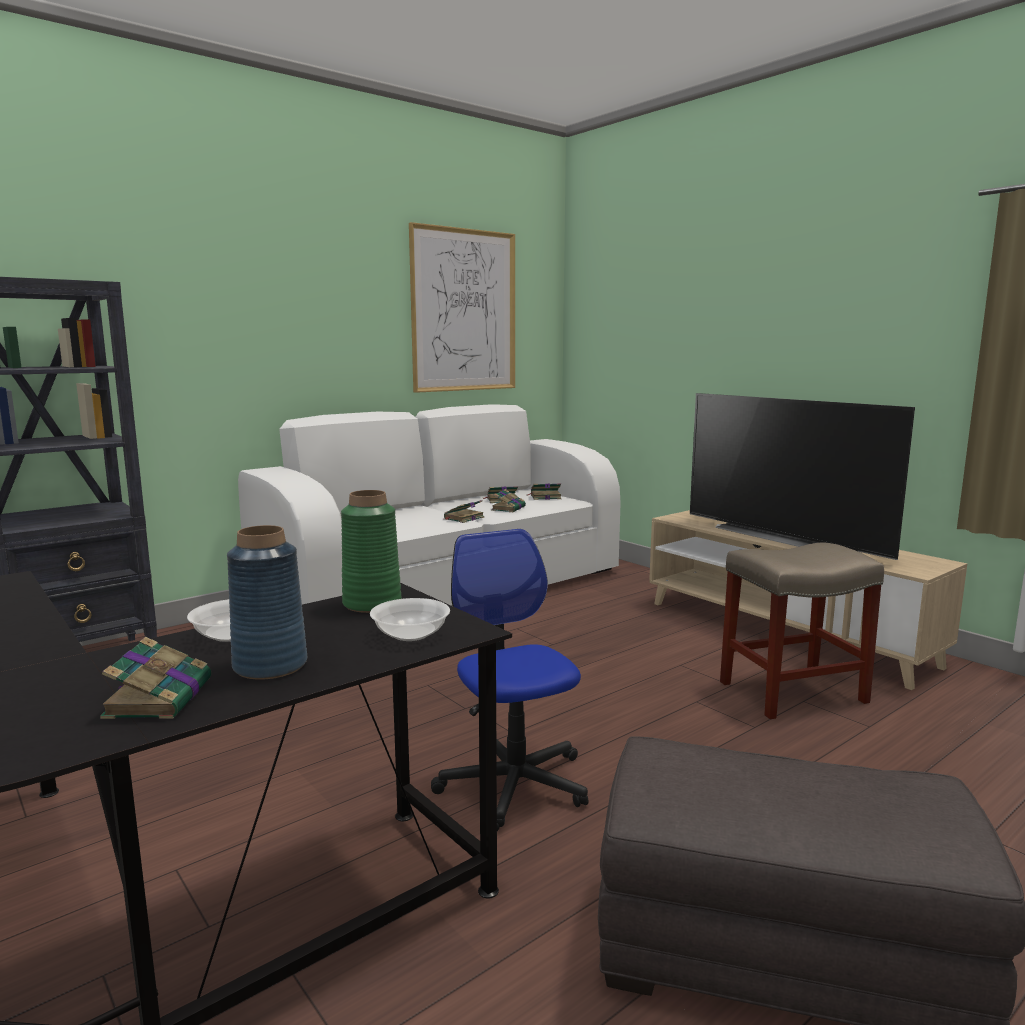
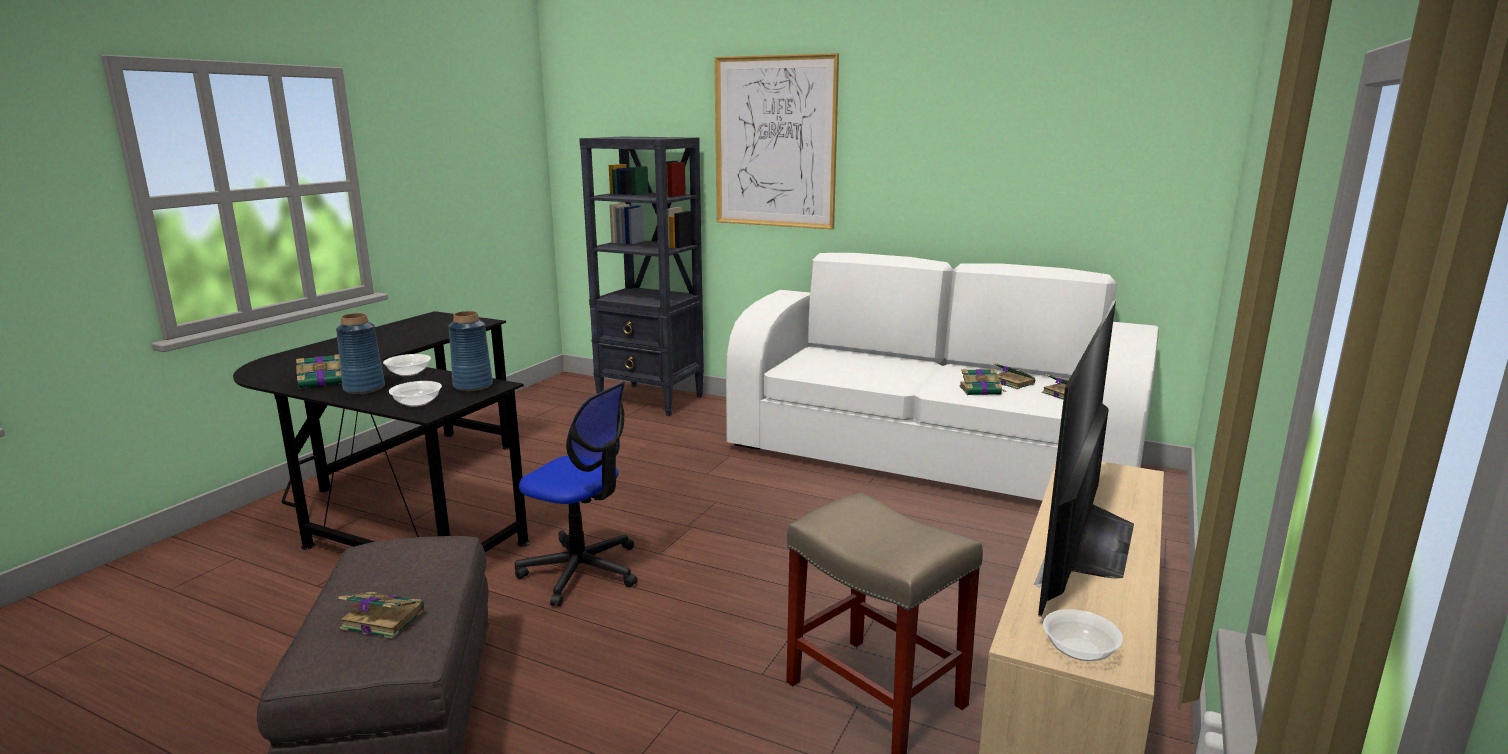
camera: 65 degrees right, 5 degrees up
green vase [341,490,402,613] -> blue vase [448,311,493,391]
picture [409,222,515,393] -> picture moved to [714,53,839,229]
office chair [431,529,589,831] -> office chair turned 75 degrees clockwise [515,382,637,606]
book [444,500,485,523] -> book moved to [339,592,424,639]
none -> bowl [1043,609,1123,661]

